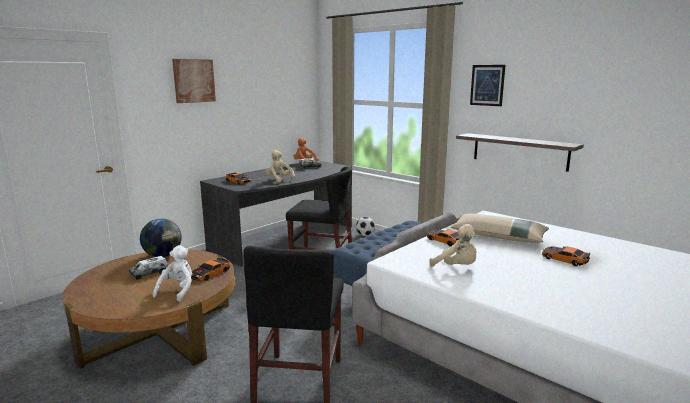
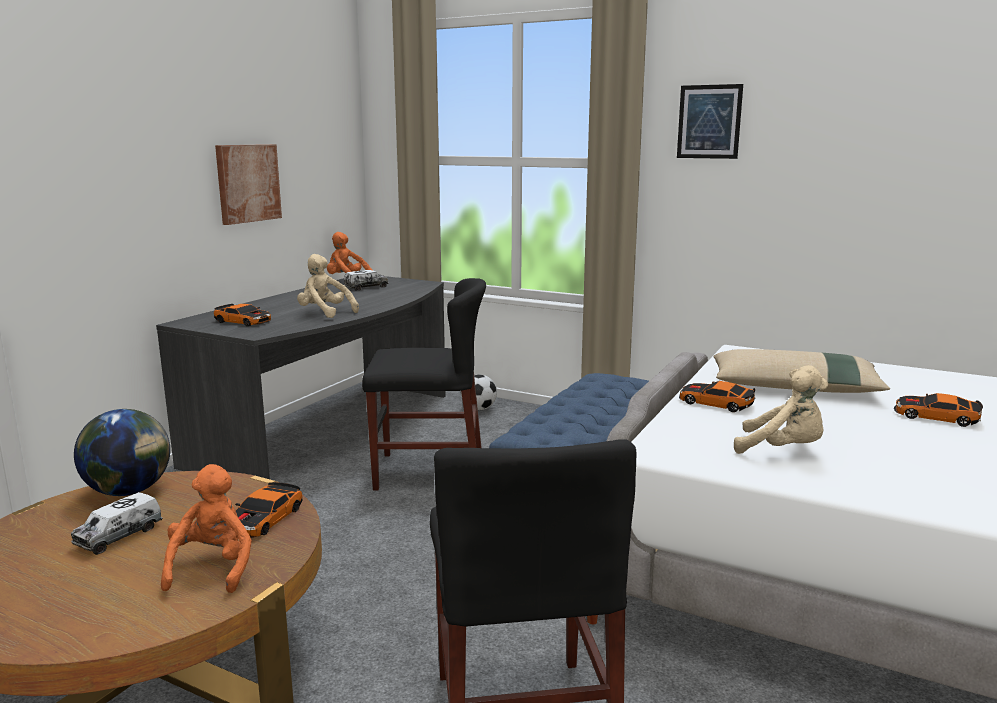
camera: 15 degrees left, 0 degrees up
white plush toy [153,245,192,302] -> orange plush toy [161,464,252,593]
picture [172,59,216,103] -> picture moved to [215,144,282,225]
shelf [456,133,584,172] -> none

